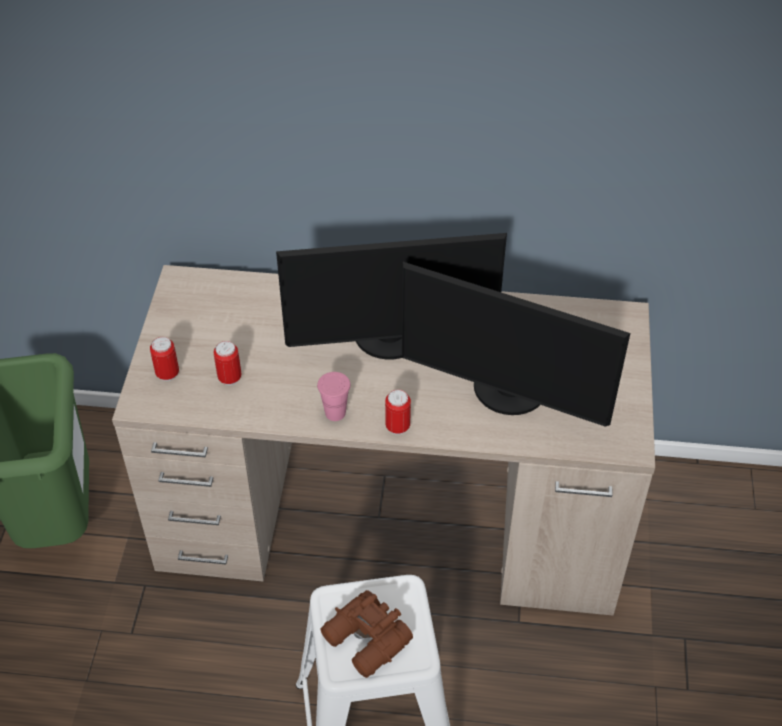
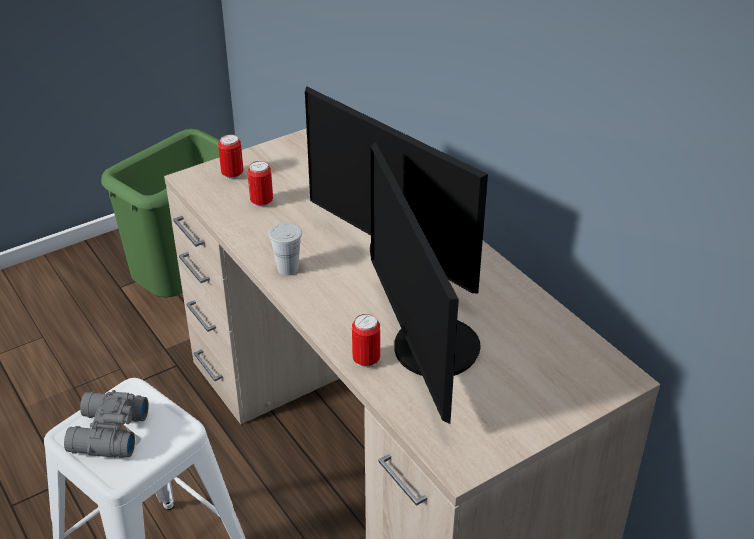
camera: 50 degrees right, 10 degrees down
pink cup [317,372,351,421] -> white cup [269,222,302,276]
brown binoculars [321,590,413,678] -> grey binoculars [64,390,149,458]
can [385,390,411,435] -> can moved to [352,314,380,368]

